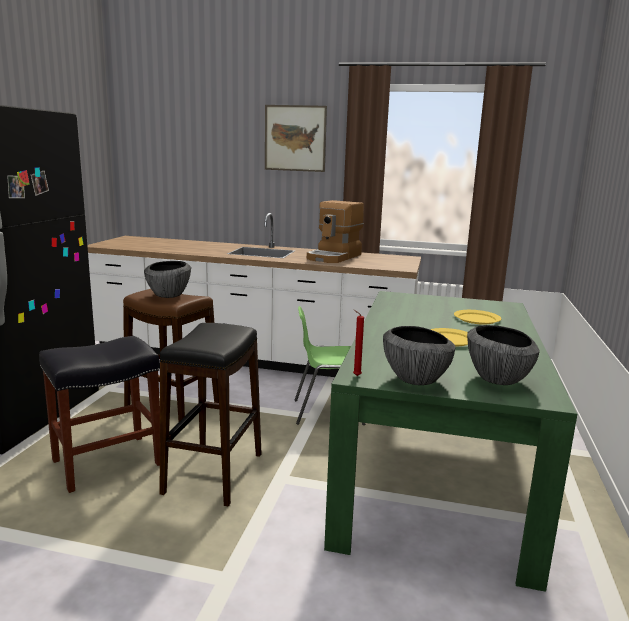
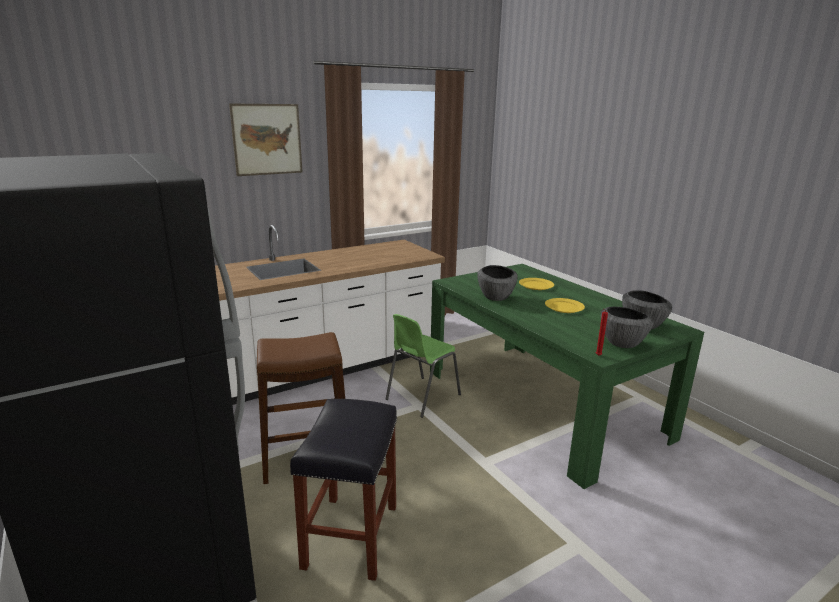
camera: 45 degrees left, 5 degrees up
bowl [144,261,191,298] -> bowl moved to [477,265,518,301]
black stool [160,323,262,507] -> none
coffee machine [307,200,364,263] -> none

